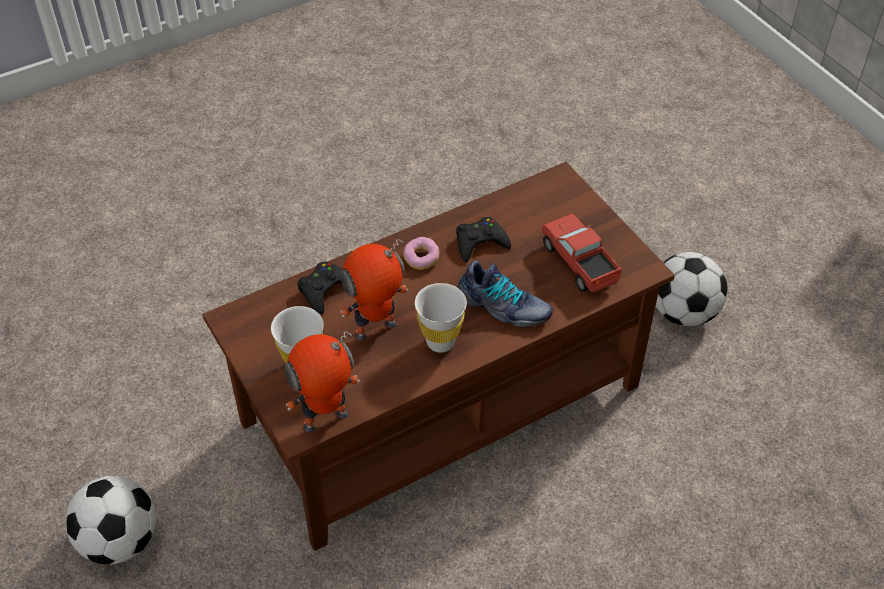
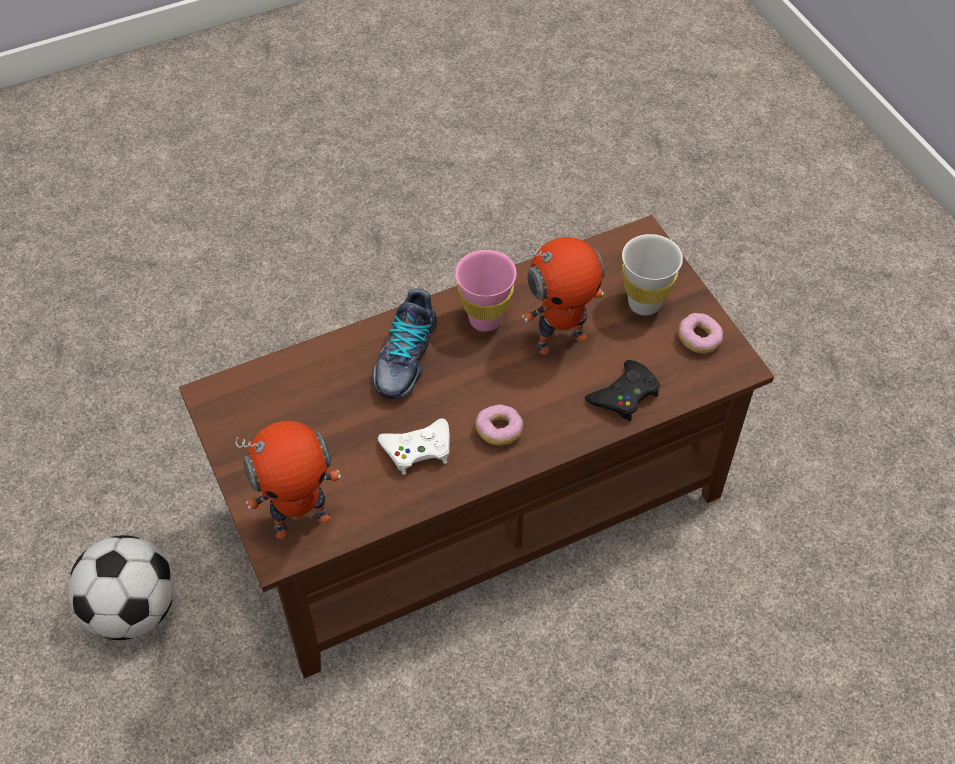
camera: 175 degrees left, 5 degrees up
football [65,476,156,565] -> none
toy robot [285,331,360,432] -> toy robot moved to [235,421,341,539]
white cup [415,283,467,353] -> pink cup [455,250,517,332]
black game controller [456,217,511,263] -> white game controller [378,418,450,475]
shoe [457,260,553,327] -> shoe turned 105 degrees counterclockwise [372,288,437,399]
toy truck [542,213,621,293] -> none
none -> donut [678,313,723,353]

